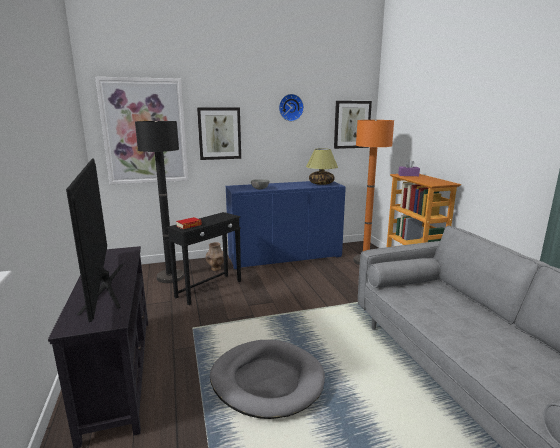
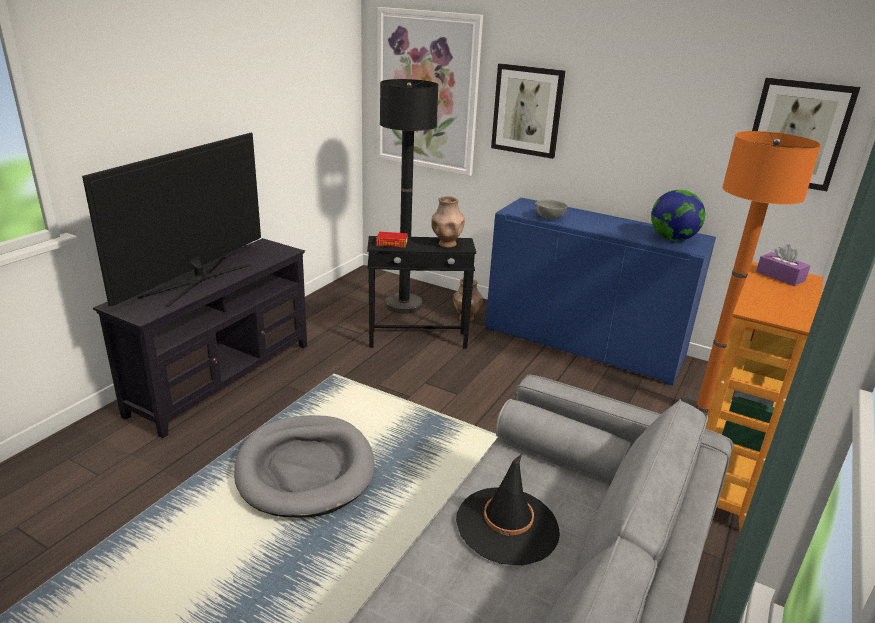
camera: 45 degrees right, 10 degrees up
wall clock [279,94,304,121] -> none
table lamp [306,148,338,185] -> globe [651,190,705,241]
none -> brown vase [431,196,465,248]
none -> black hat [456,454,560,565]

